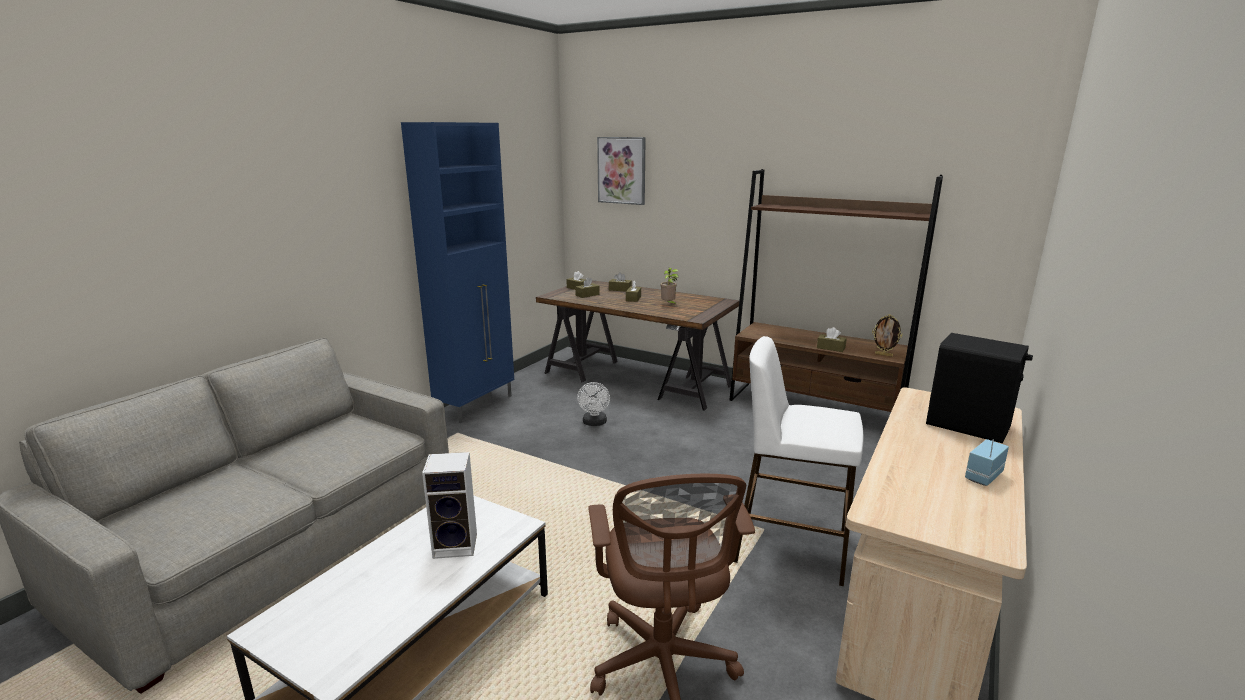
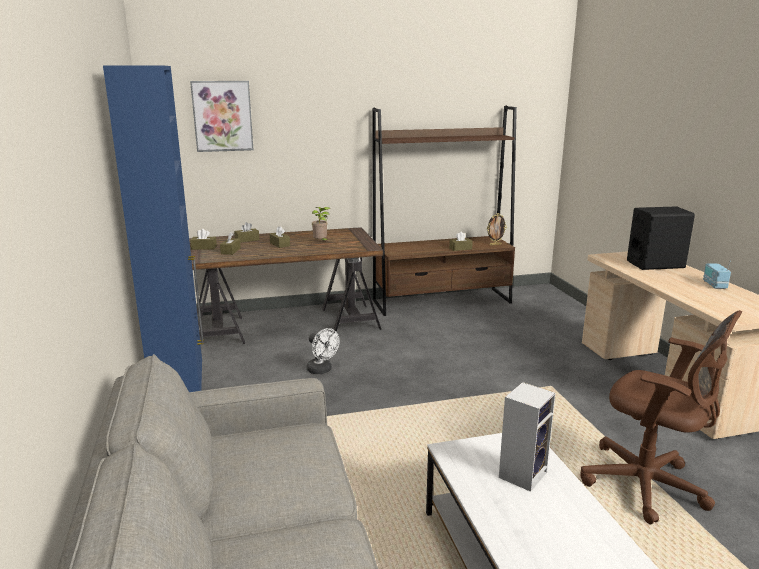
camera: 45 degrees left, 0 degrees up
white stool [734,336,864,586] -> none

